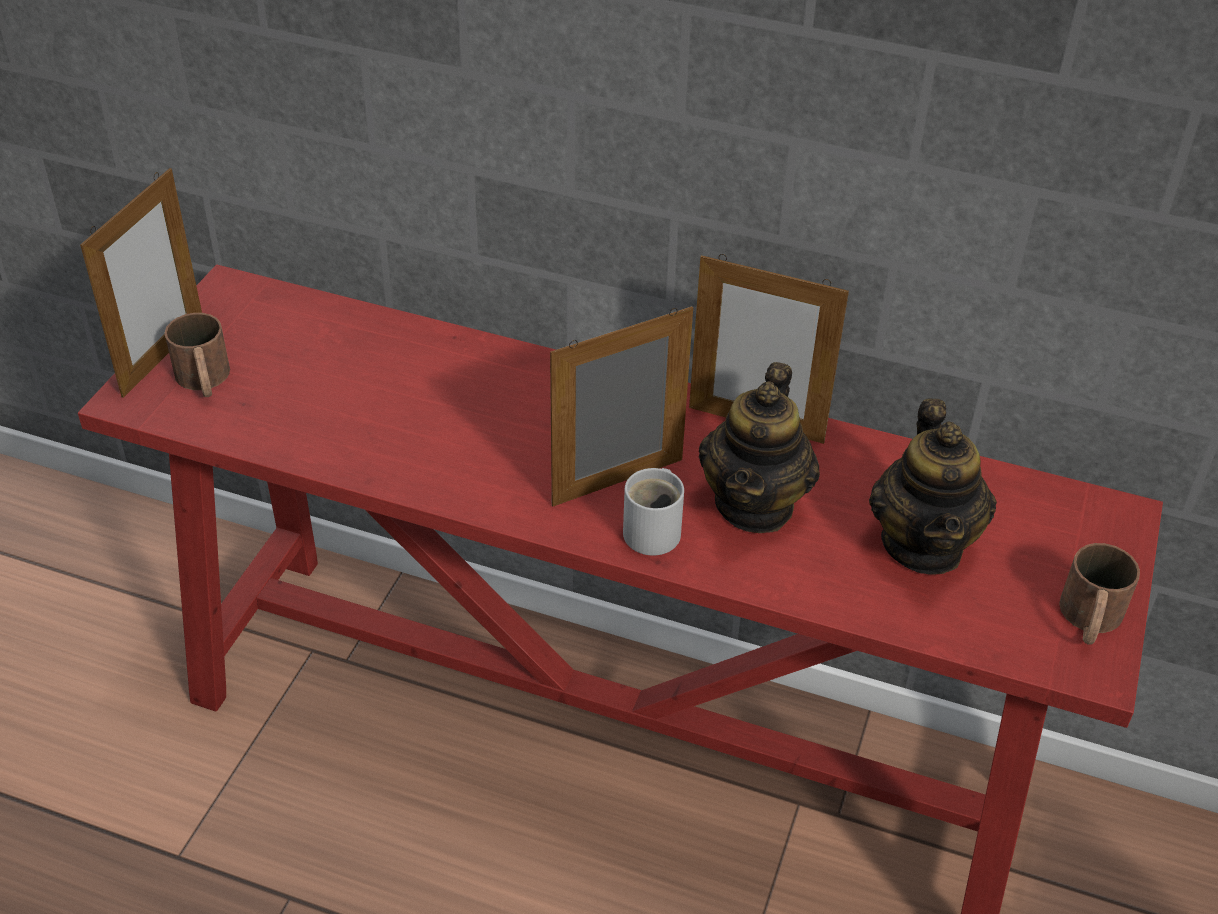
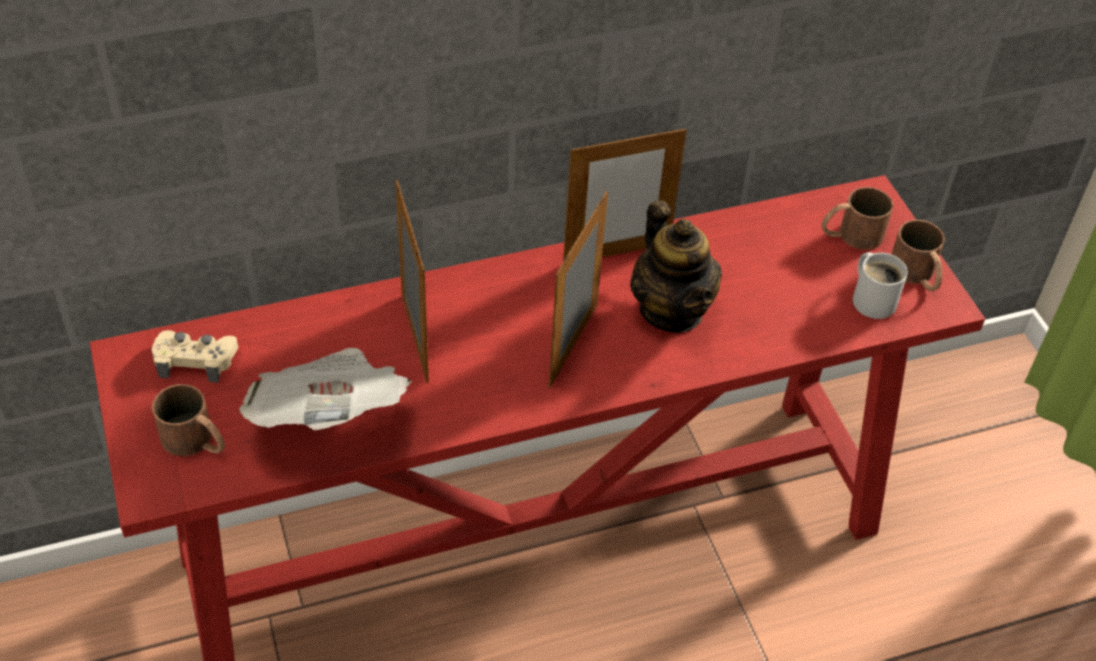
camera: 40 degrees left, 5 degrees up
picture frame [80,168,202,398] -> picture frame moved to [396,180,429,383]
white mug [623,468,684,556] -> white mug moved to [853,252,908,319]
teapot [869,399,997,575] -> none
none -> beige game controller [152,330,238,383]
none -> newspaper [239,348,411,430]
none -> brown mug [822,187,893,250]

